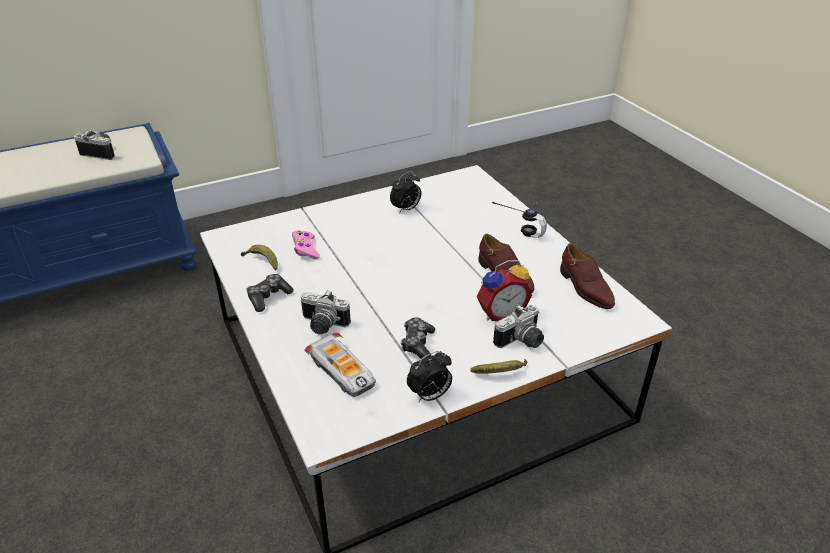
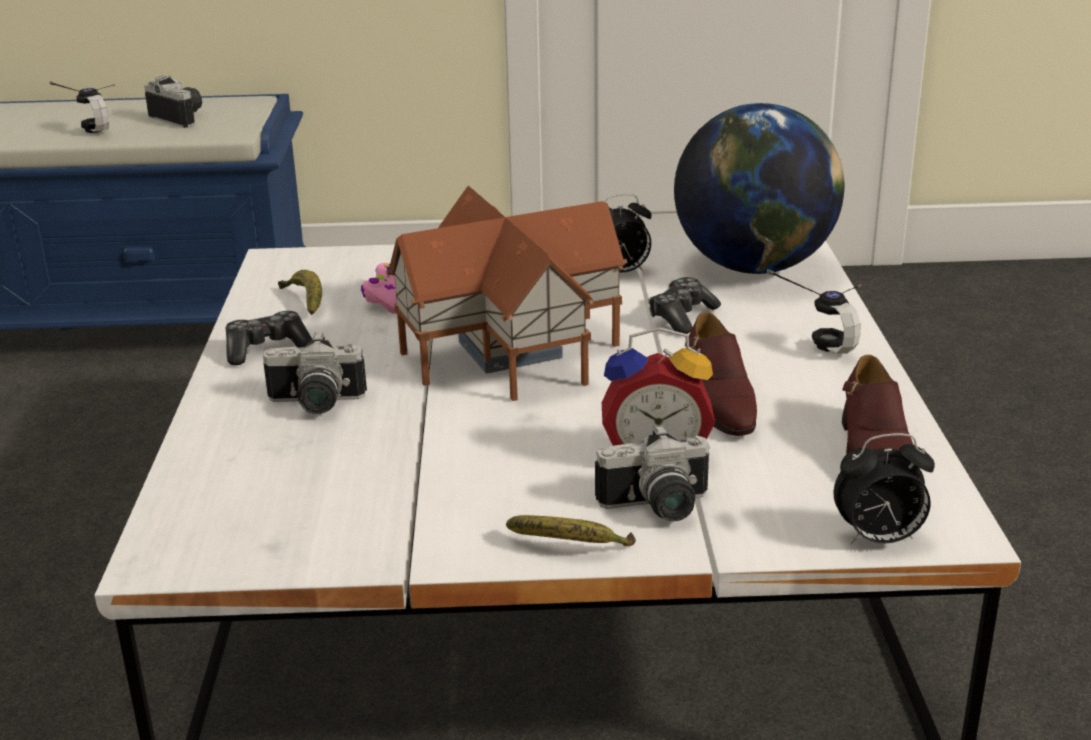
camera: 25 degrees right, 10 degrees down
camera [300,291,351,335] -> camera turned 45 degrees counterclockwise [263,332,367,414]
toy car [304,333,376,397] -> none
game controller [401,317,435,359] -> game controller moved to [648,277,721,334]
alarm clock [407,351,452,403] -> alarm clock moved to [833,433,935,544]
none -> headphones [49,81,115,133]
none -> toy house [386,186,628,401]
none -> globe [674,103,845,274]

